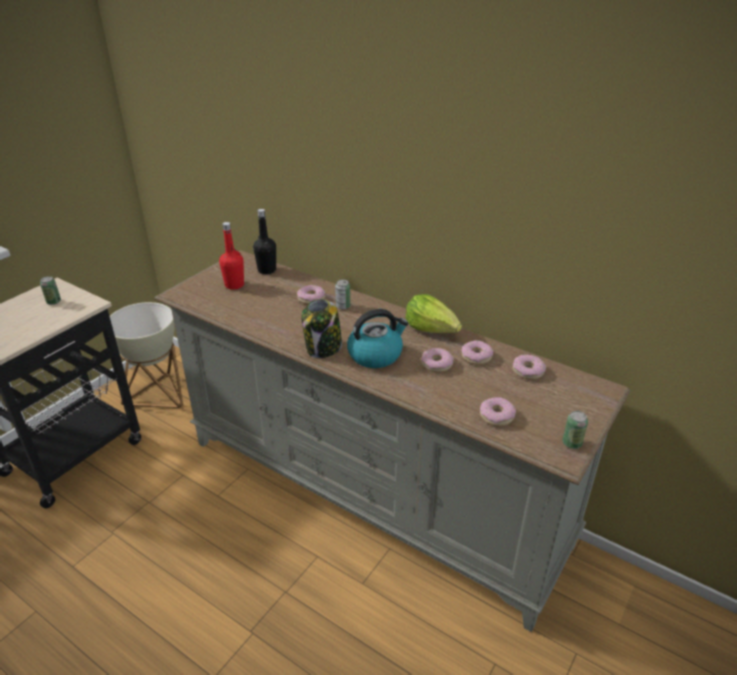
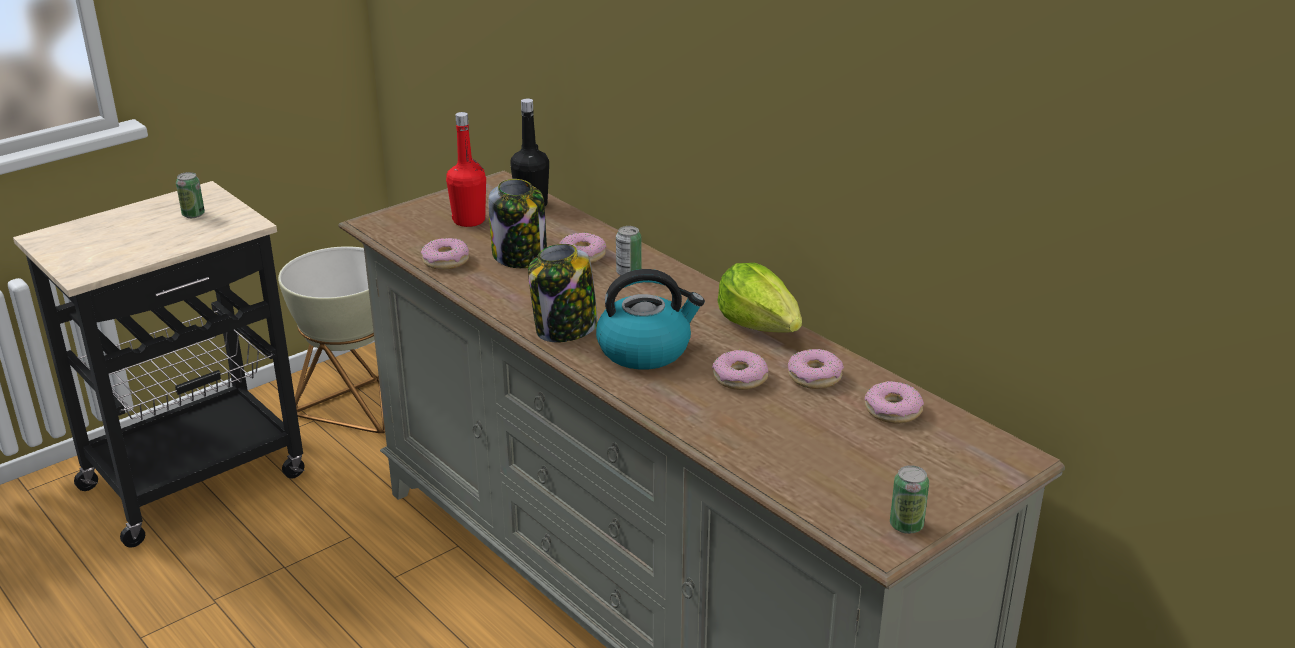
camera: 15 degrees right, 5 degrees down
donut [480,397,516,426] -> donut moved to [421,238,469,270]
none -> jar [488,179,547,268]

